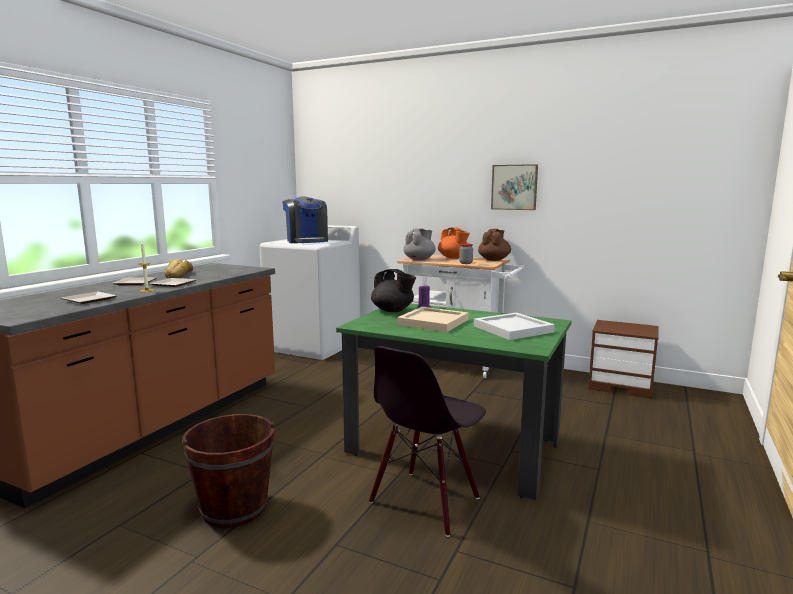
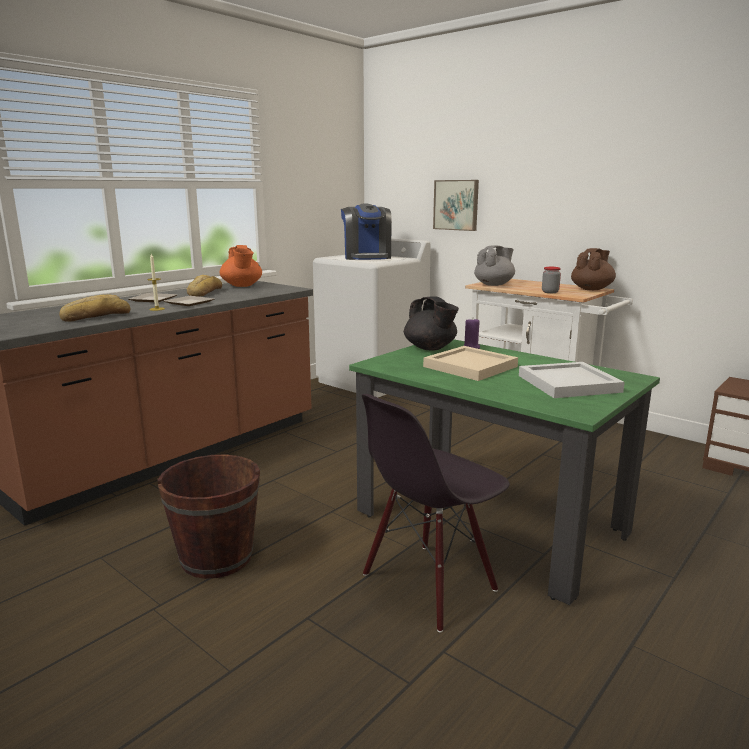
camera: 15 degrees right, 5 degrees up
plate [61,292,117,304] -> bread [59,294,130,322]
orange teapot [438,227,470,258] -> orange teapot moved to [220,245,262,287]
picture [491,164,538,210] -> picture moved to [433,180,479,231]

